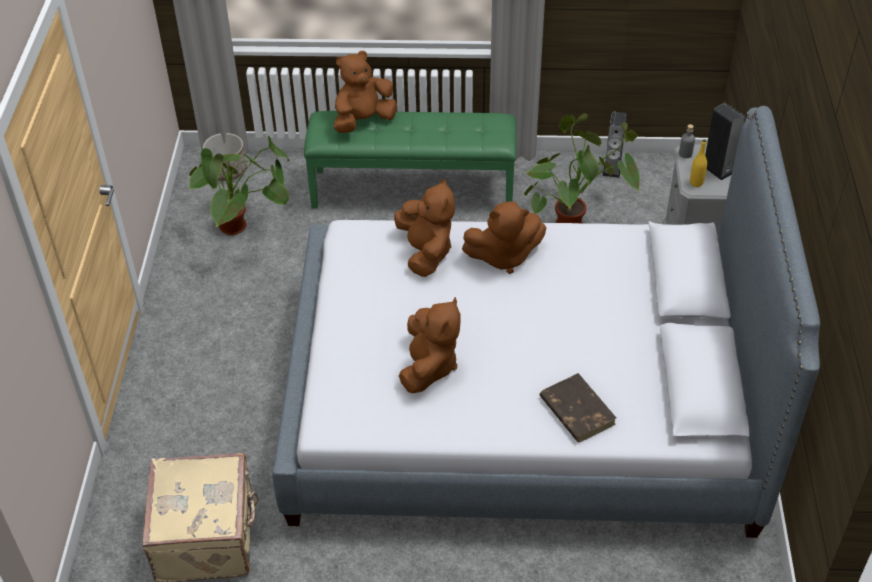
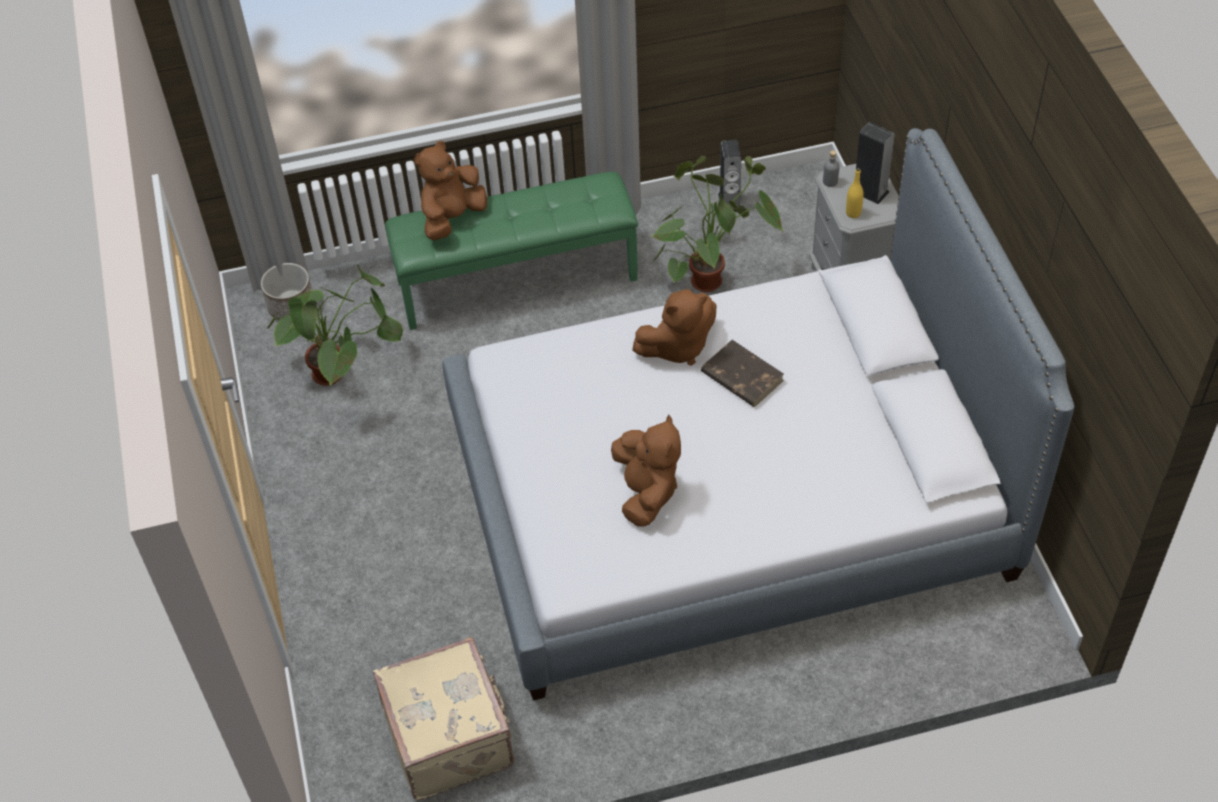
camera: 15 degrees left, 5 degrees up
brown plush toy [394,178,455,277] -> none
brown book [539,373,616,442] -> brown book moved to [701,340,784,407]

